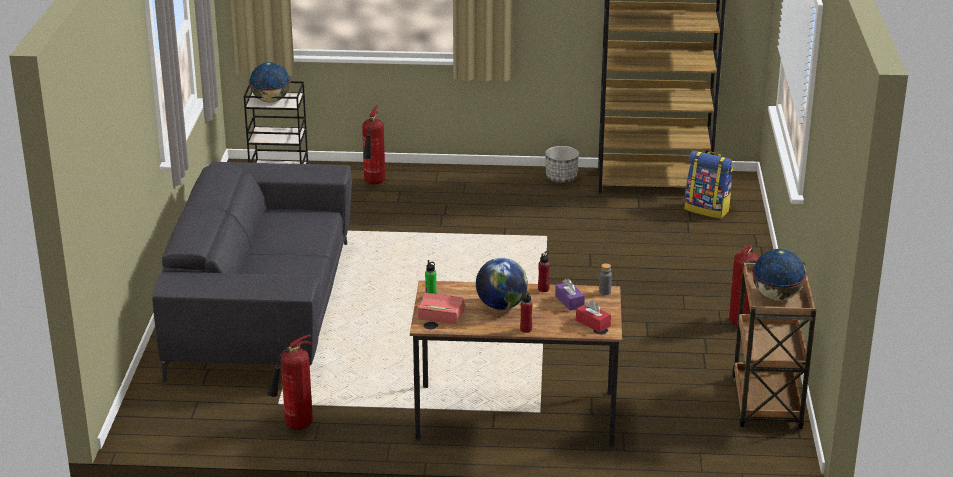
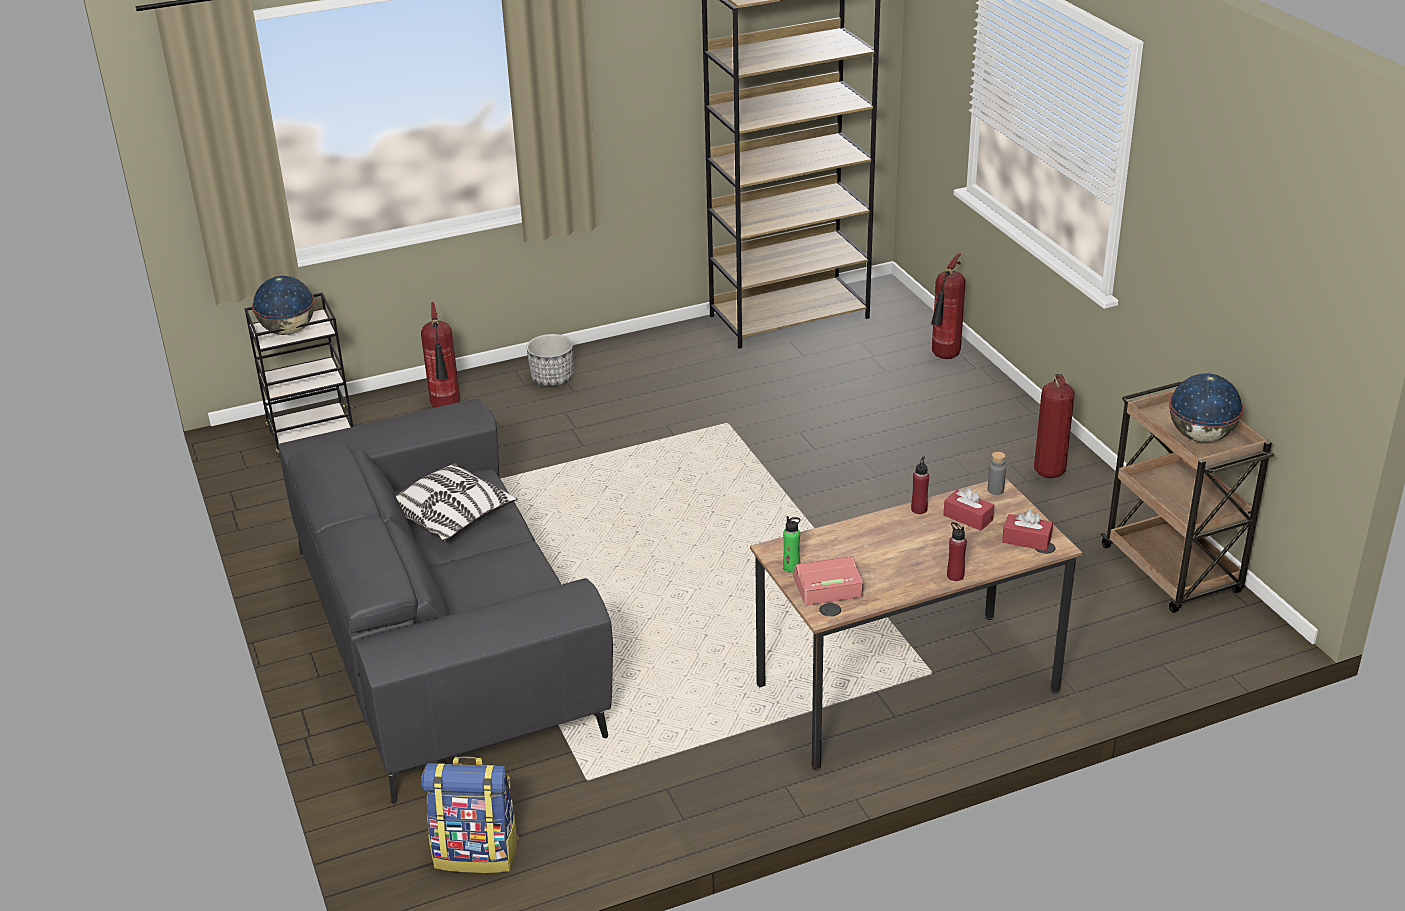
camera: 25 degrees left, 5 degrees up
fire extinguisher [267,334,313,430] -> fire extinguisher moved to [931,253,966,359]
globe [476,258,528,310] -> none
planter [545,146,579,183] -> planter moved to [526,334,573,386]
purple tissue box [555,279,585,311] -> red tissue box [944,487,994,531]
backpack [685,151,733,219] -> backpack moved to [421,757,519,873]
none -> pillow [396,463,518,541]

